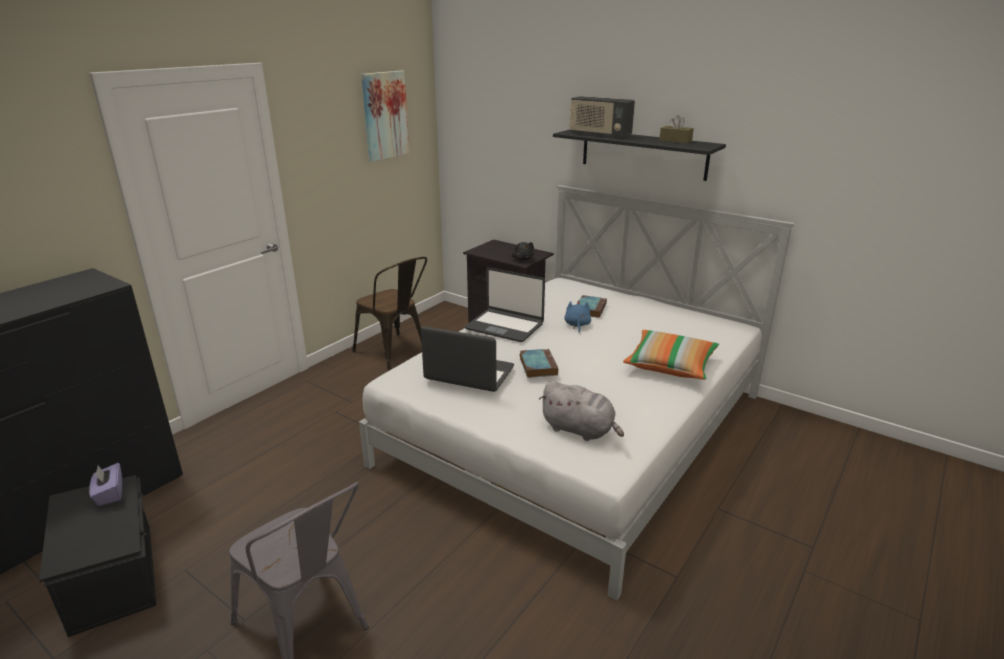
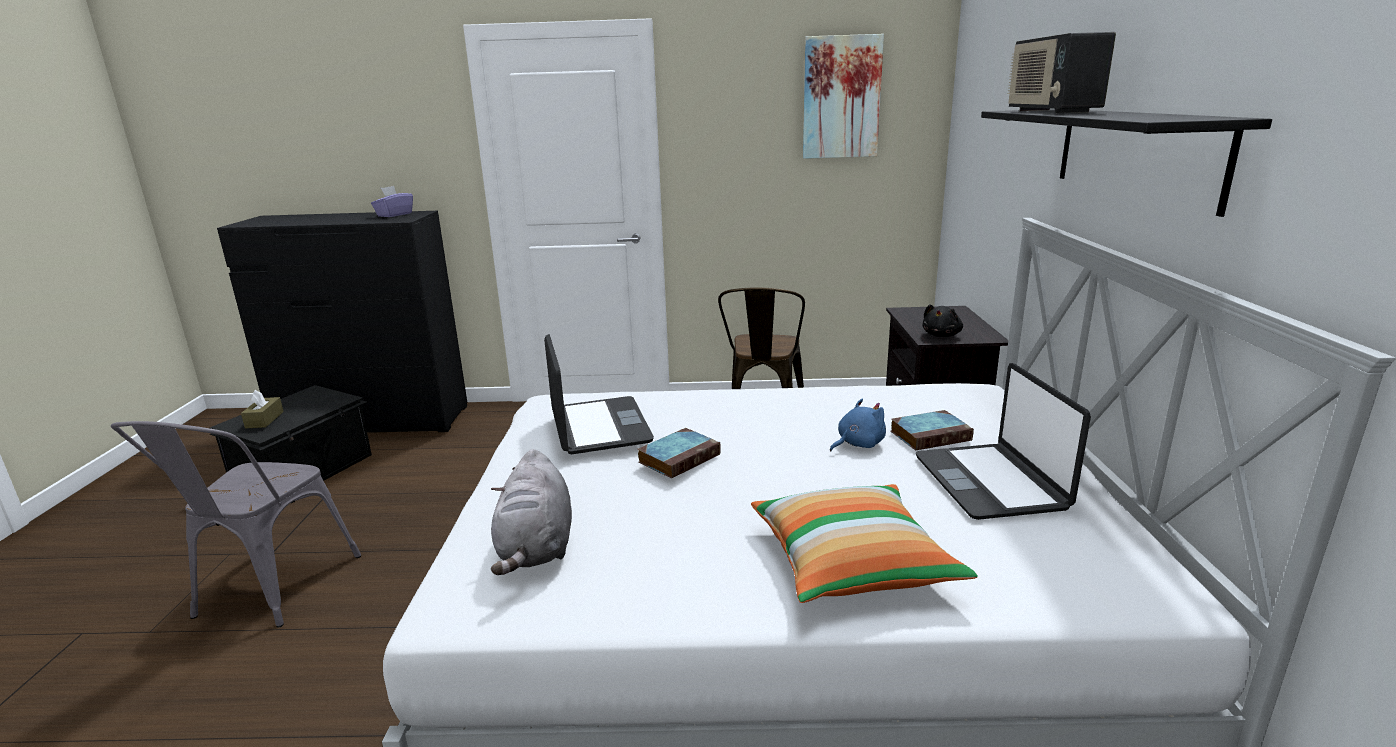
camera: 55 degrees right, 5 degrees down
purple tissue box [89,463,122,506] -> purple tissue box moved to [371,186,413,217]
laptop [465,268,545,342] -> laptop moved to [916,363,1091,520]
brown tissue box [659,115,694,143] -> brown tissue box moved to [241,390,284,428]

